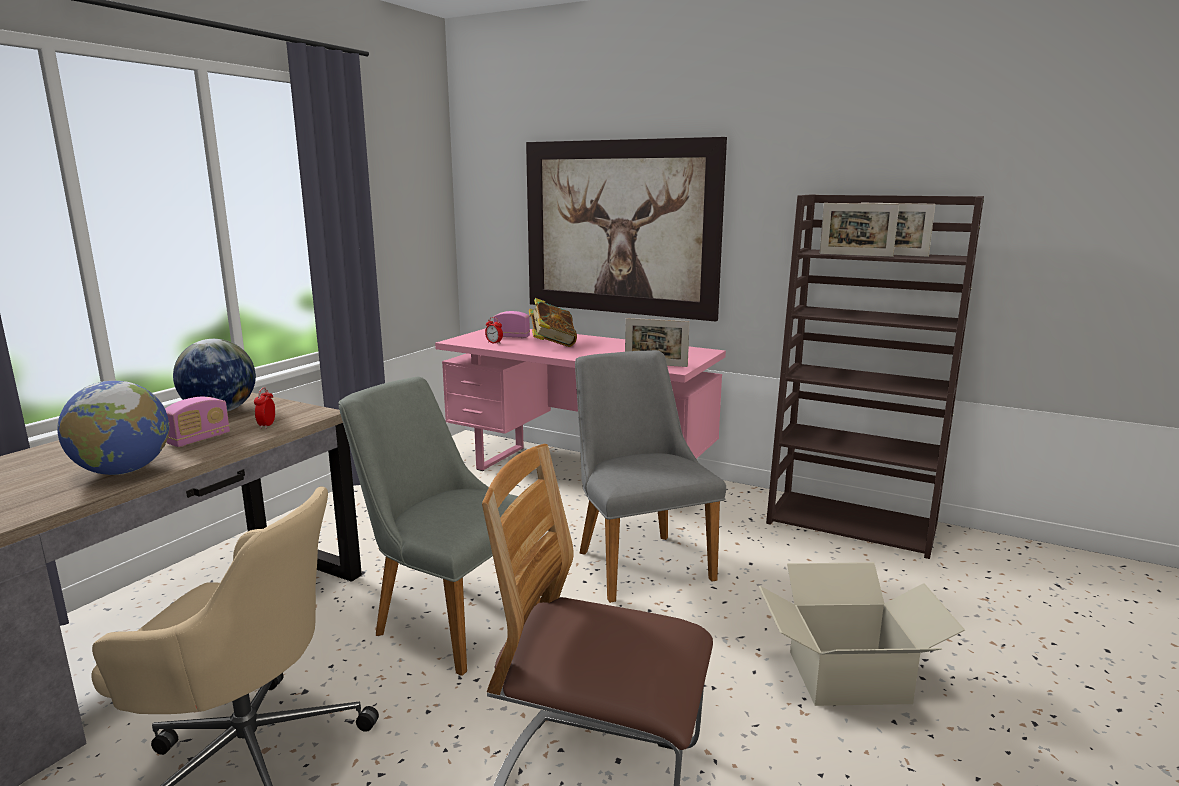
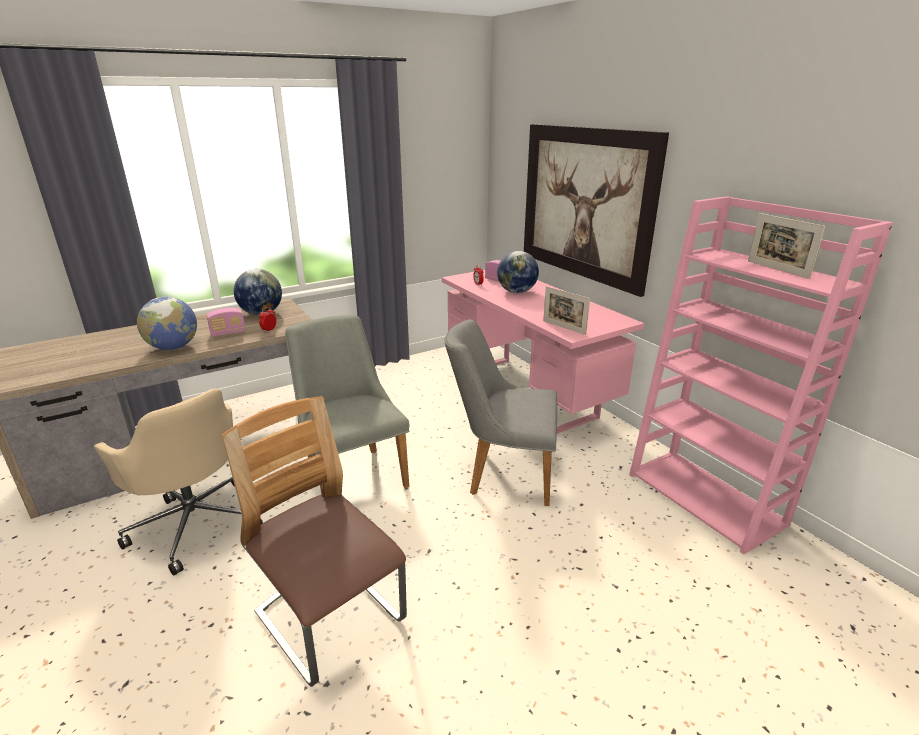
camera: 30 degrees right, 10 degrees up
book [529,298,577,347] -> globe [497,251,539,293]
grey chair [575,350,726,603] -> grey chair turned 90 degrees counterclockwise [445,319,557,506]
cardboard box [759,562,965,706] -> none
brown bookcase [766,194,984,559] -> pink bookcase [629,196,893,555]
picture frame [819,203,899,257] -> none

